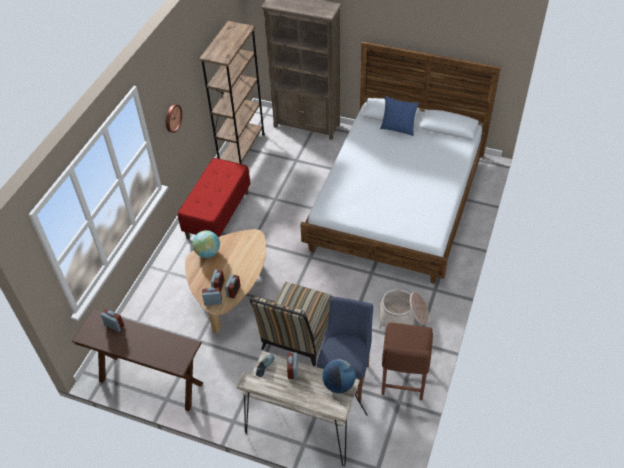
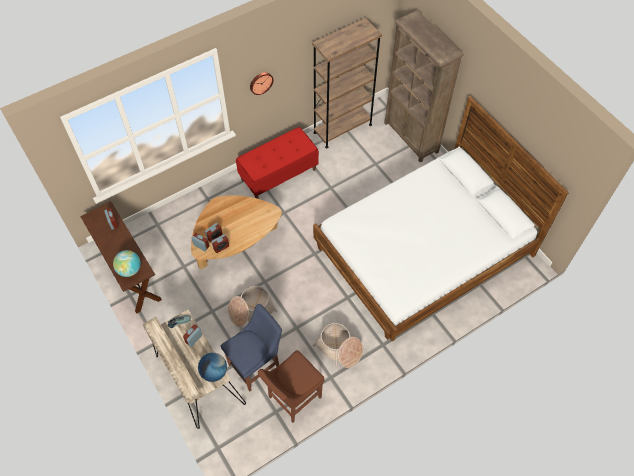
camera: 35 degrees right, 10 degrees up
globe [192,230,220,258] -> globe moved to [113,250,141,277]
chair [250,282,334,366] -> basket [228,286,278,327]
blue pillow [380,96,419,136] -> none

